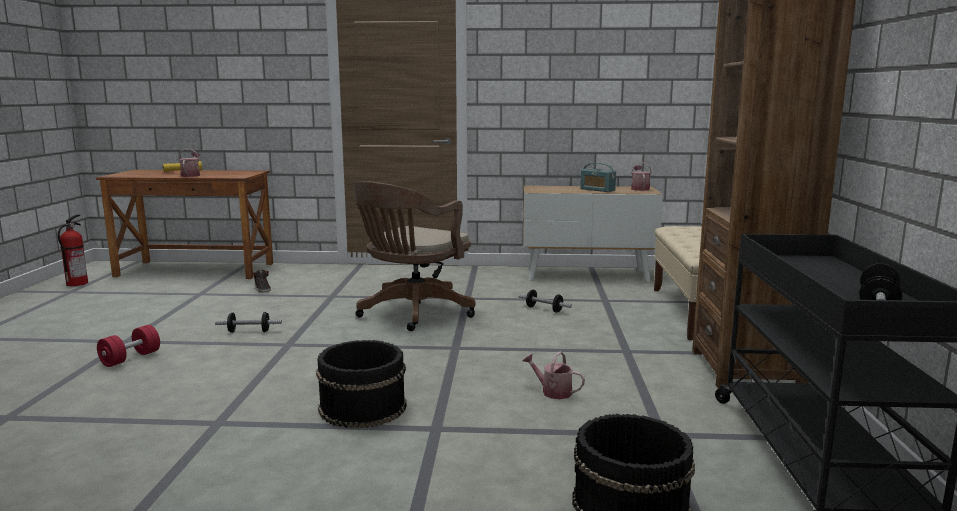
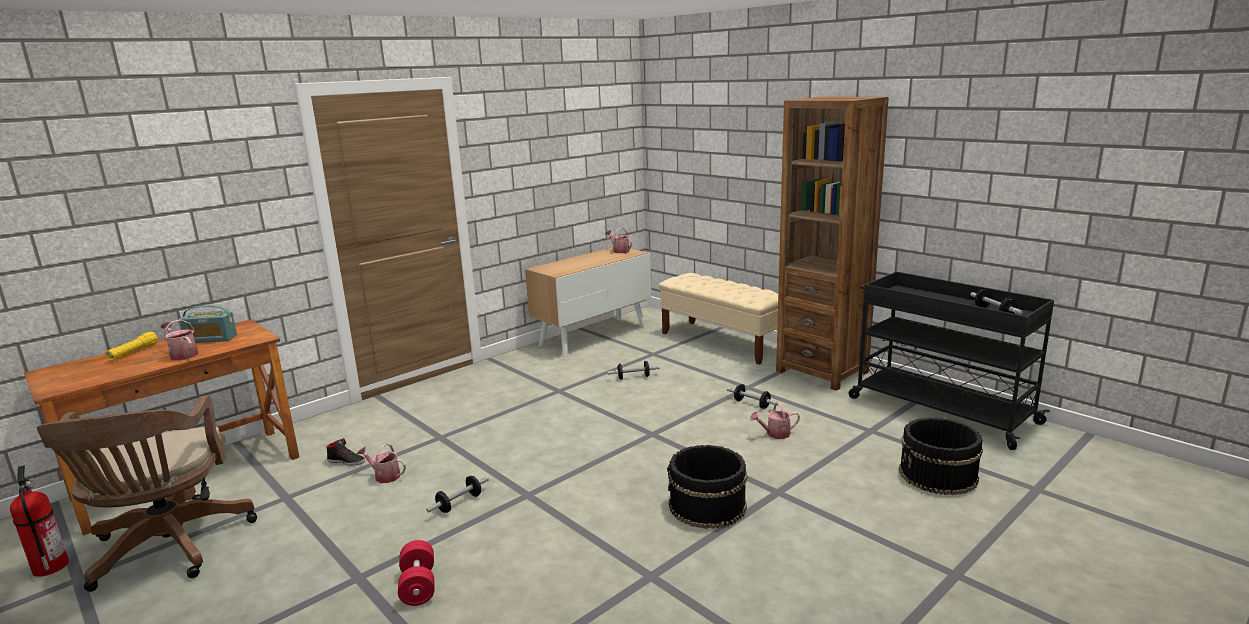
camera: 45 degrees left, 5 degrees up
brown office chair [353,181,476,331] -> brown office chair moved to [37,395,257,592]
radio [580,163,616,192] -> radio moved to [181,305,237,343]
none -> watering can [357,443,406,483]
none -> dumbbell [727,384,778,409]

